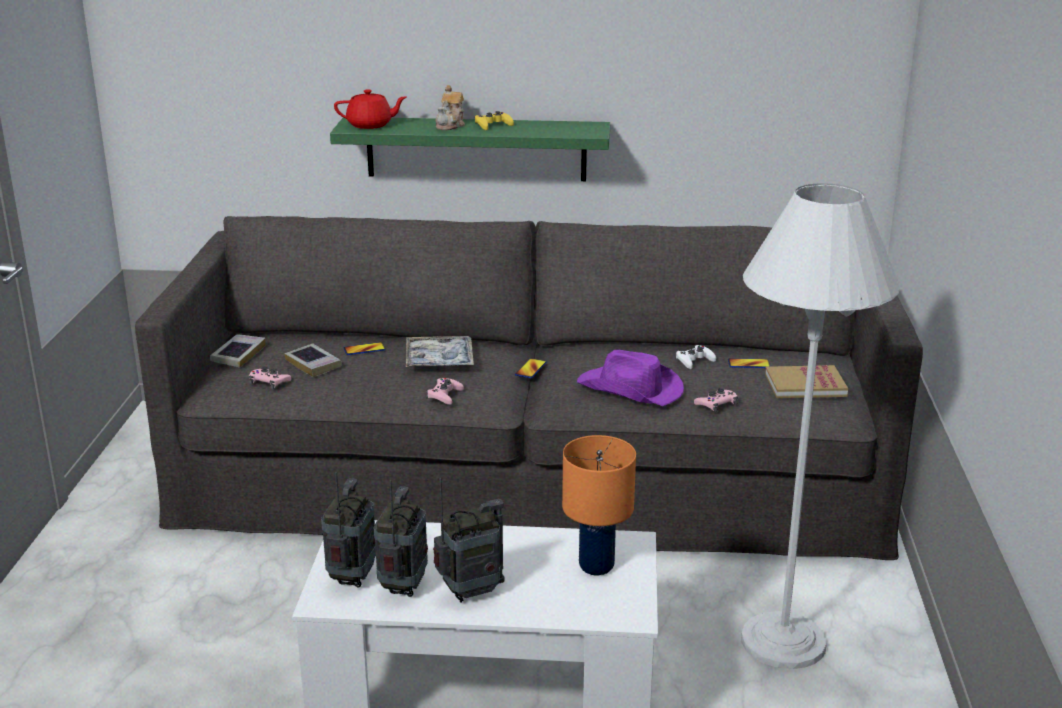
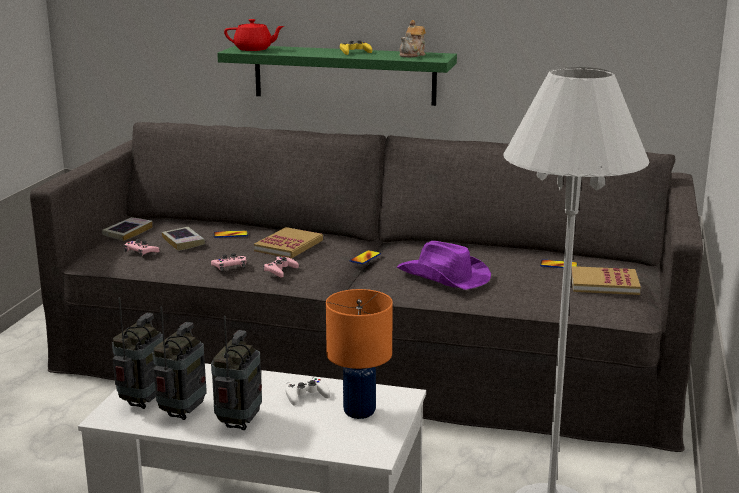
camera: 10 degrees right, 5 degrees down
tray [406,336,474,367] -> book [254,227,323,259]
radio [433,478,505,603] -> radio turned 60 degrees counterclockwise [211,316,262,430]
teapot [436,85,465,130] -> teapot moved to [400,20,426,57]
white game controller [676,345,716,369] -> white game controller moved to [286,377,330,406]
pink game controller [694,388,738,412] -> pink game controller moved to [211,253,246,271]

